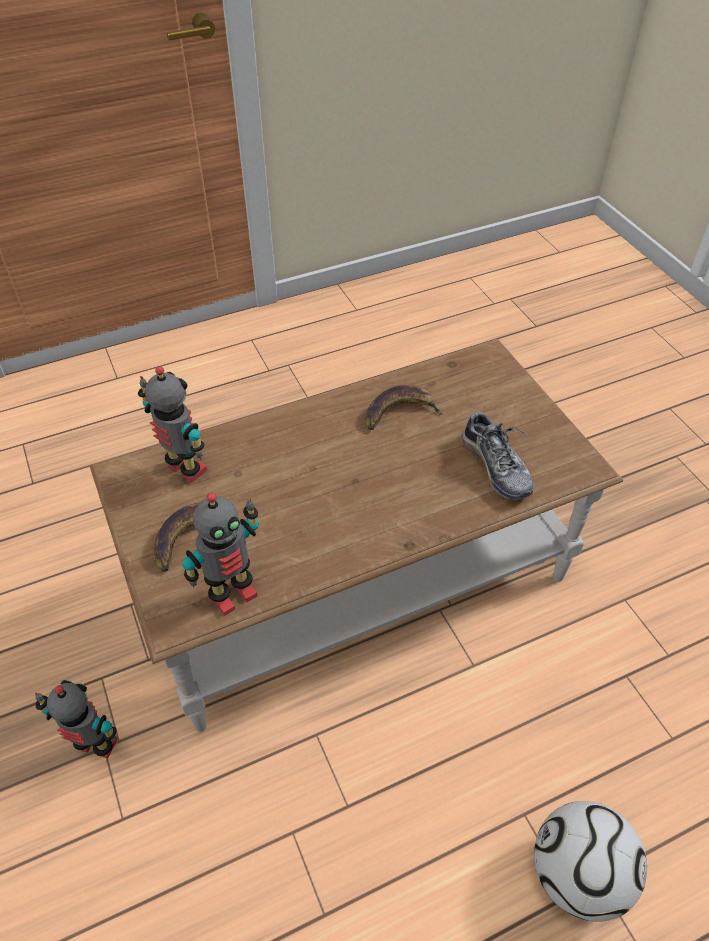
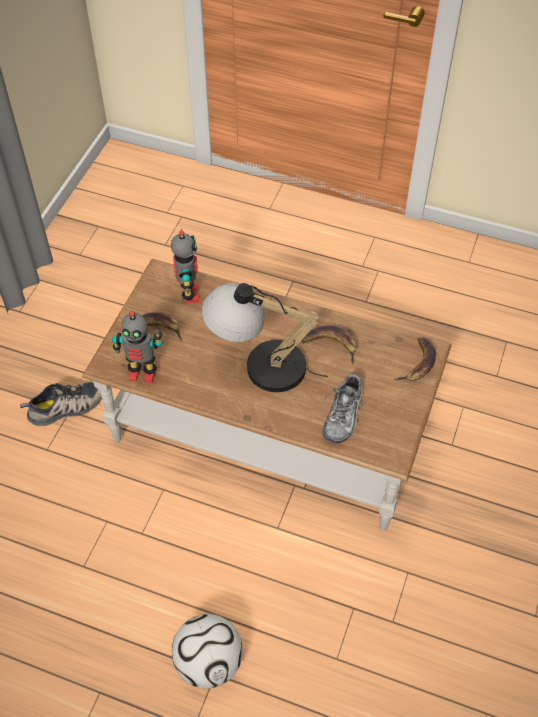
camera: 45 degrees right, 5 degrees up
toy robot [35,680,118,758] -> shoe [20,382,102,426]
none -> table lamp [202,283,328,392]
none -> banana [394,338,436,381]

